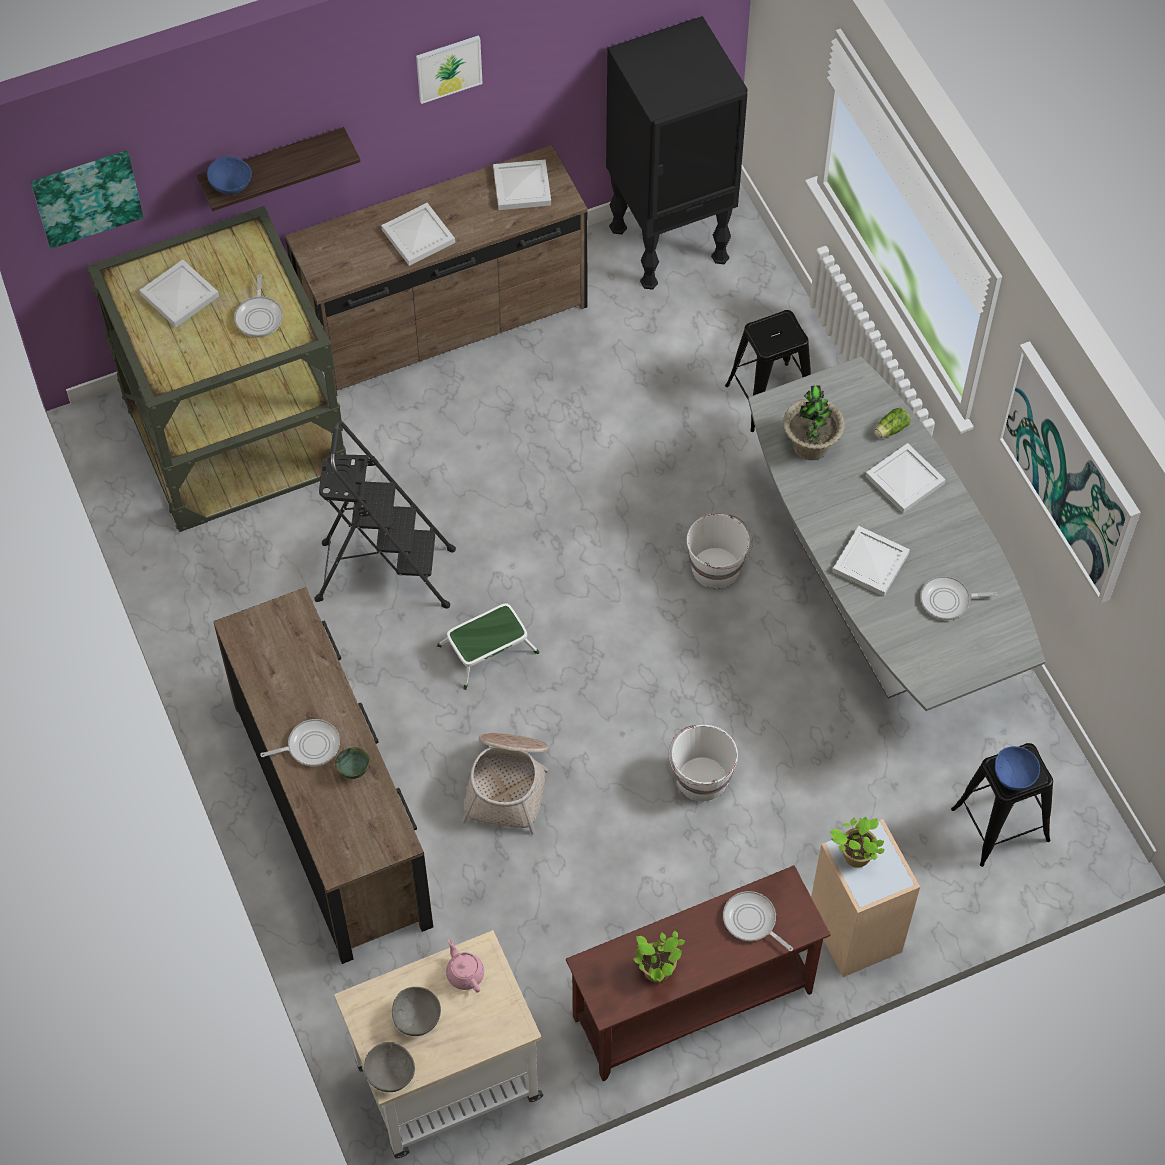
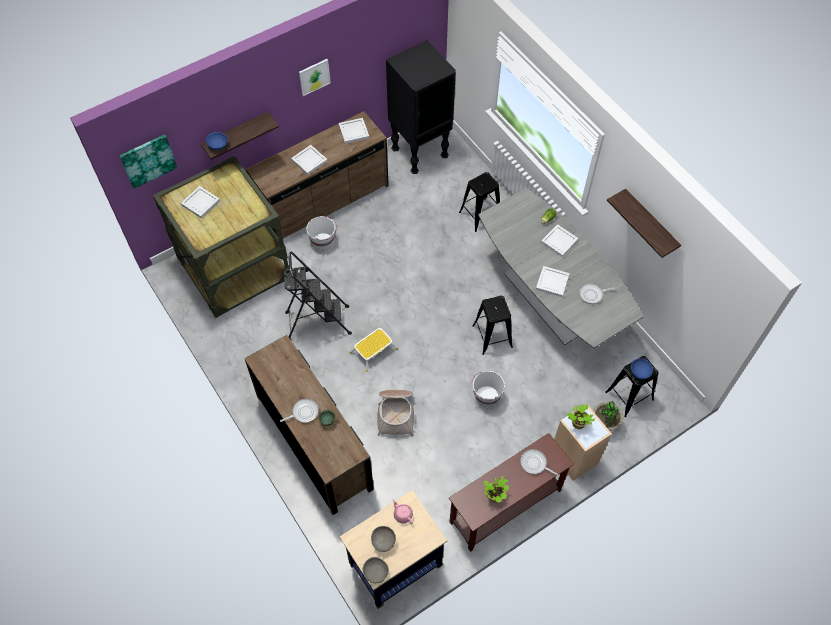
camera: 10 degrees left, 0 degrees up
frying pan [234,274,283,338] -> none
white cart [334,930,543,1158] -> blue cart [340,490,447,609]
green step ladder [437,603,539,690] -> yellow step ladder [349,328,398,372]
white bucket [687,514,753,589] -> white bucket moved to [306,216,337,251]
potted plant [783,385,845,460] -> potted plant moved to [593,401,623,431]
picture [997,341,1141,604] -> shelf [607,189,681,258]
none -> black stool [472,296,513,355]

